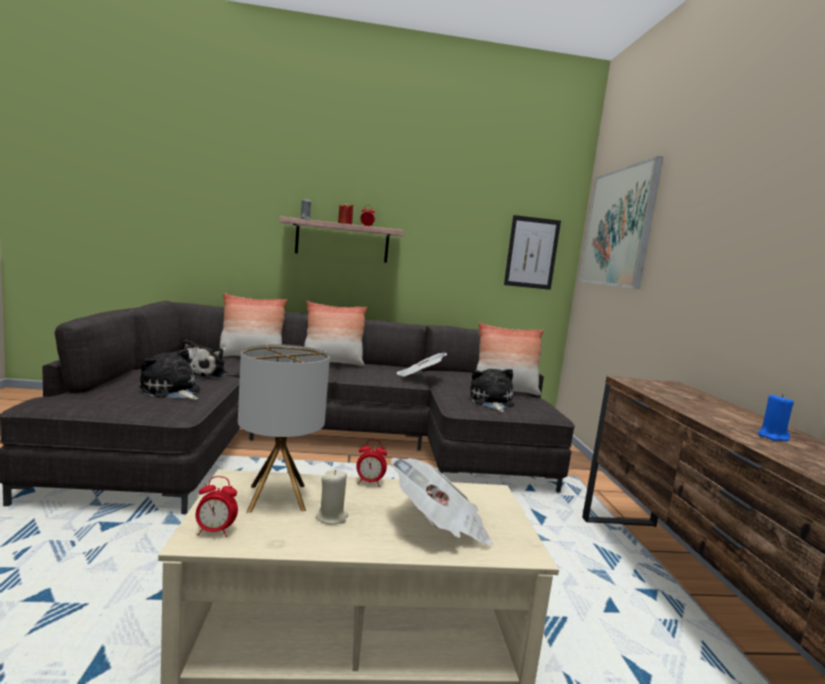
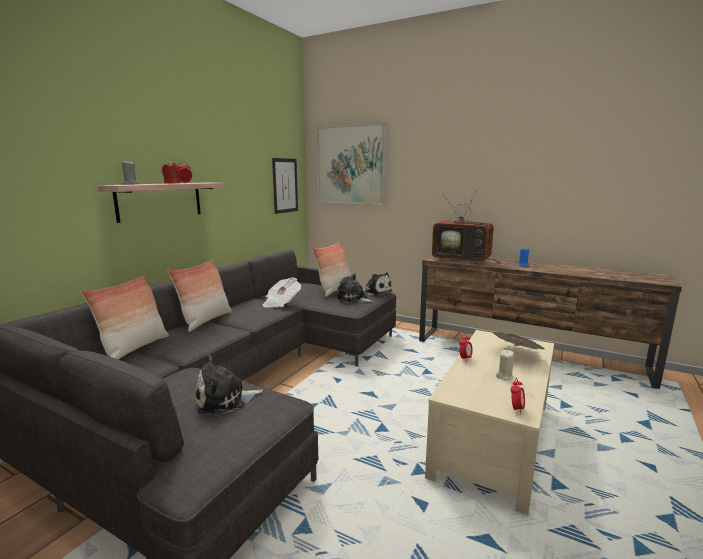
camera: 55 degrees left, 5 degrees up
plush toy [181,340,228,378] -> plush toy moved to [363,272,393,297]
table lamp [238,344,330,513] -> none
none -> television [432,189,500,264]

